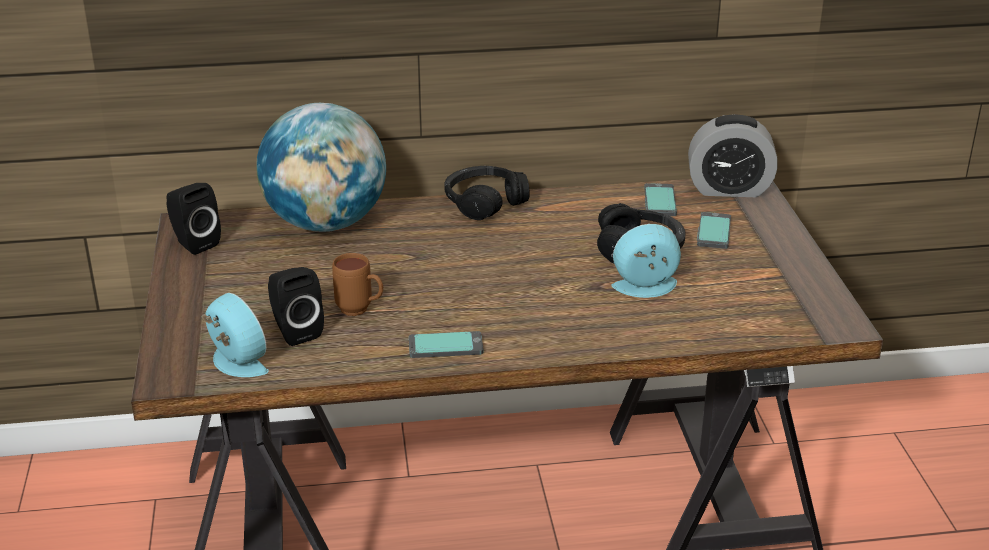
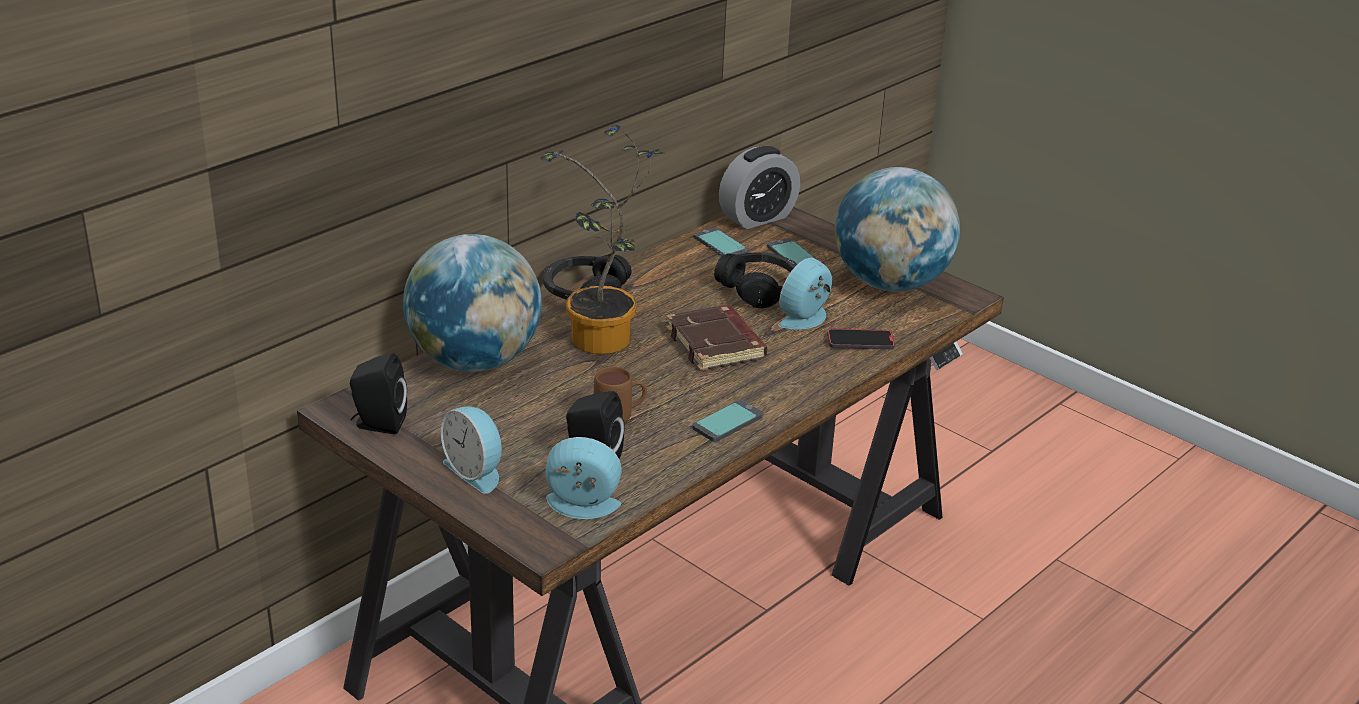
camera: 40 degrees left, 0 degrees up
none -> alarm clock [441,406,503,494]
none -> potted plant [540,125,666,354]
none -> brown book [666,305,767,371]
none -> phone [827,329,895,350]
none -> globe [835,167,960,292]

